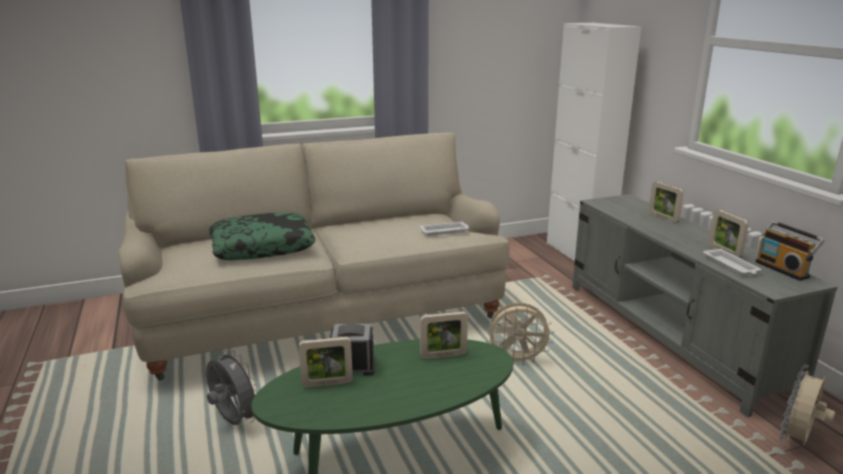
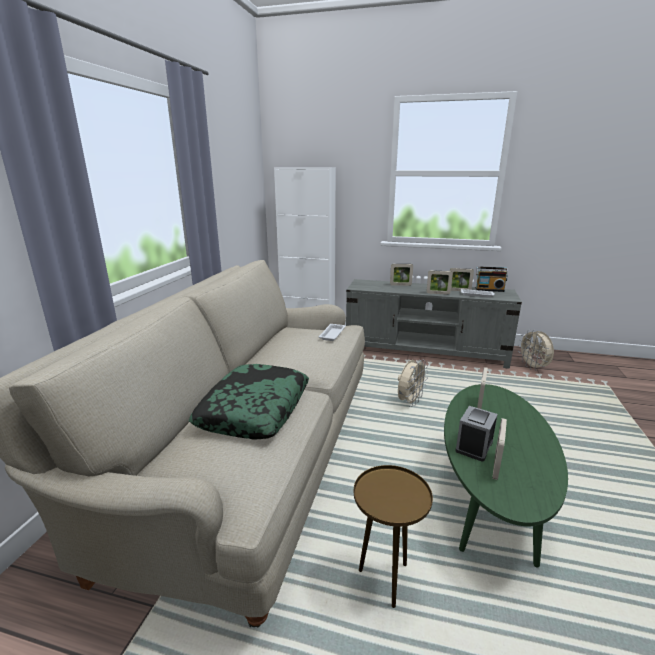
camera: 55 degrees left, 0 degrees up
grey fan [206,349,258,425] -> brown side table [354,465,433,608]
none -> picture frame [427,270,452,295]

